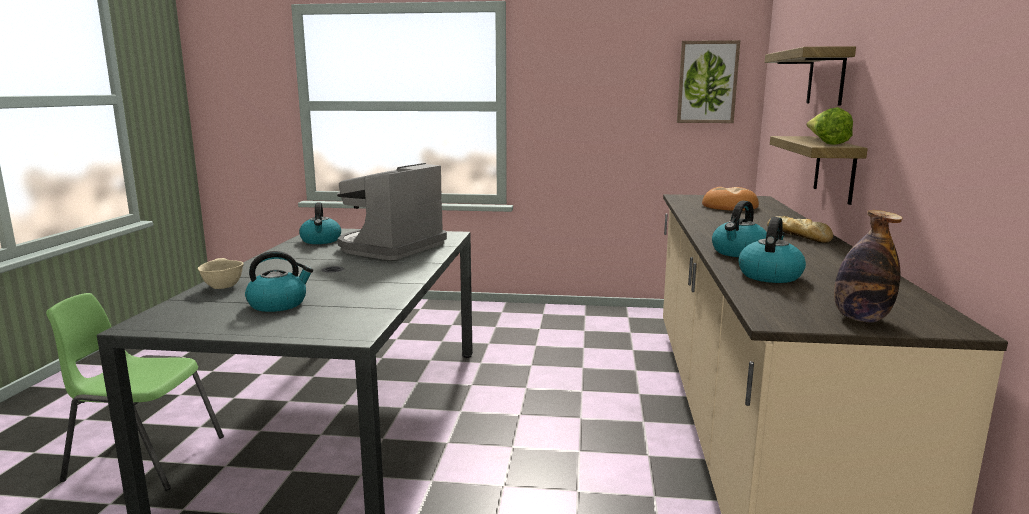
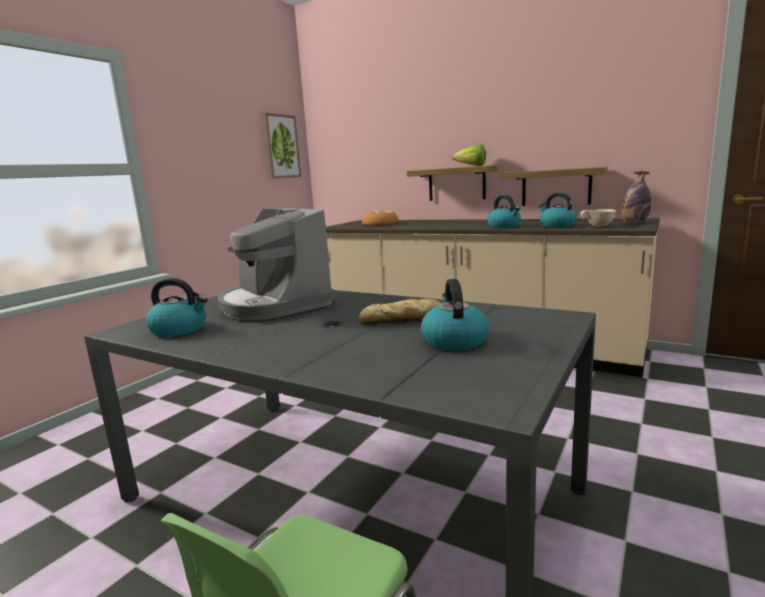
camera: 65 degrees left, 0 degrees up
beige bowl [198,258,244,289] -> beige bowl moved to [580,209,616,227]
shelf [765,46,856,106] -> shelf moved to [502,167,608,206]
bread [767,216,833,243] -> bread moved to [359,299,441,324]

